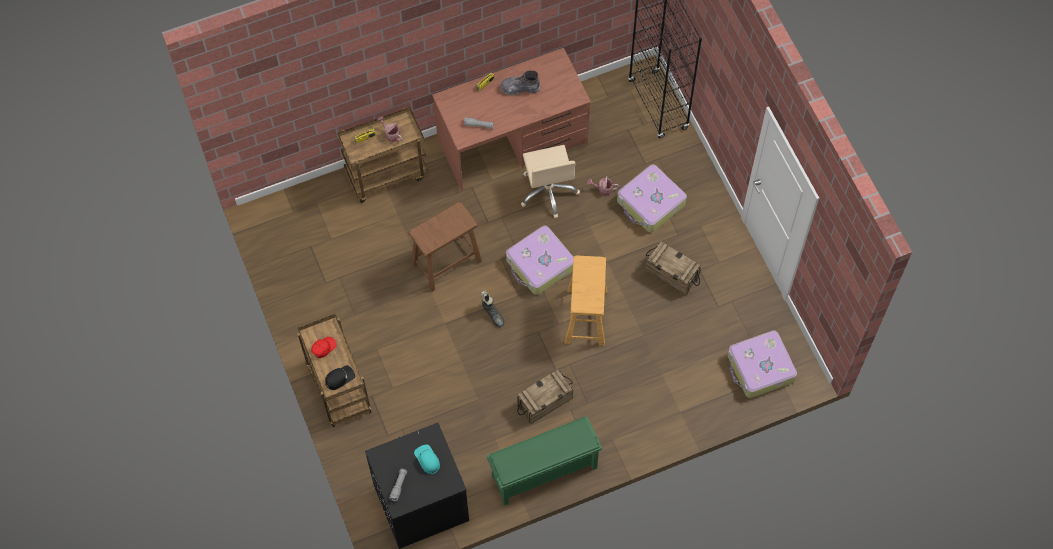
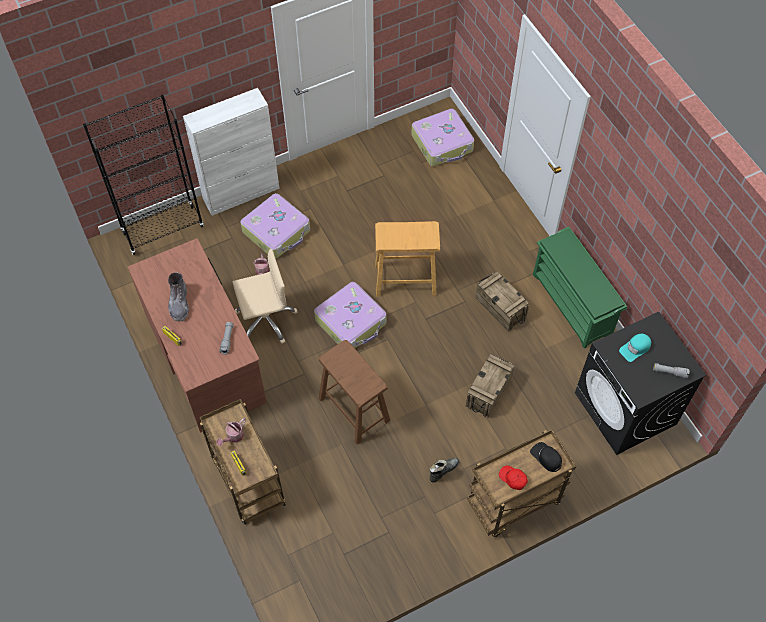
camera: 95 degrees left, 5 degrees down
black boot [481,290,504,327] -> black boot moved to [429,458,459,482]
crate [645,242,701,295] -> crate moved to [466,354,515,418]
none -> white cabinet [183,88,280,216]

